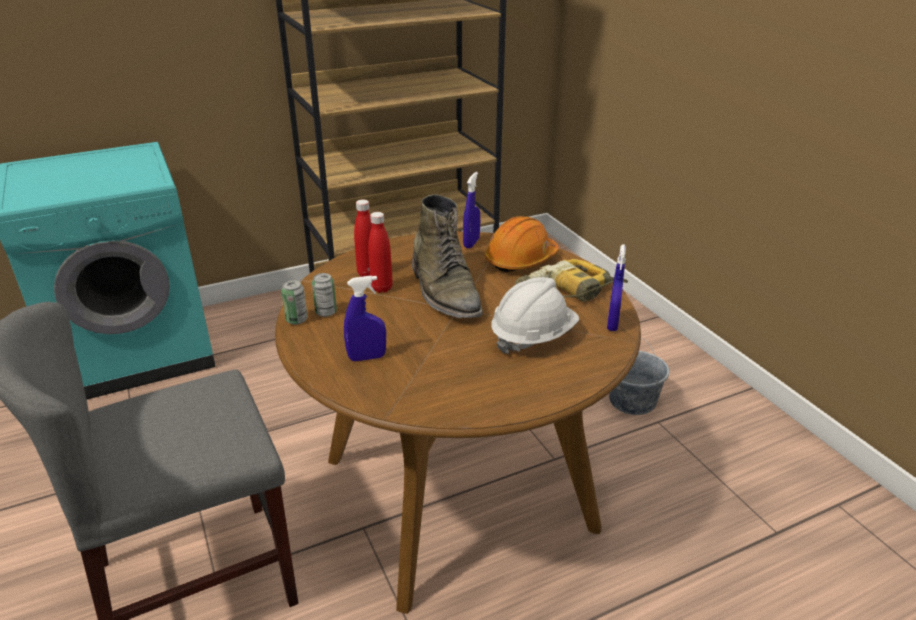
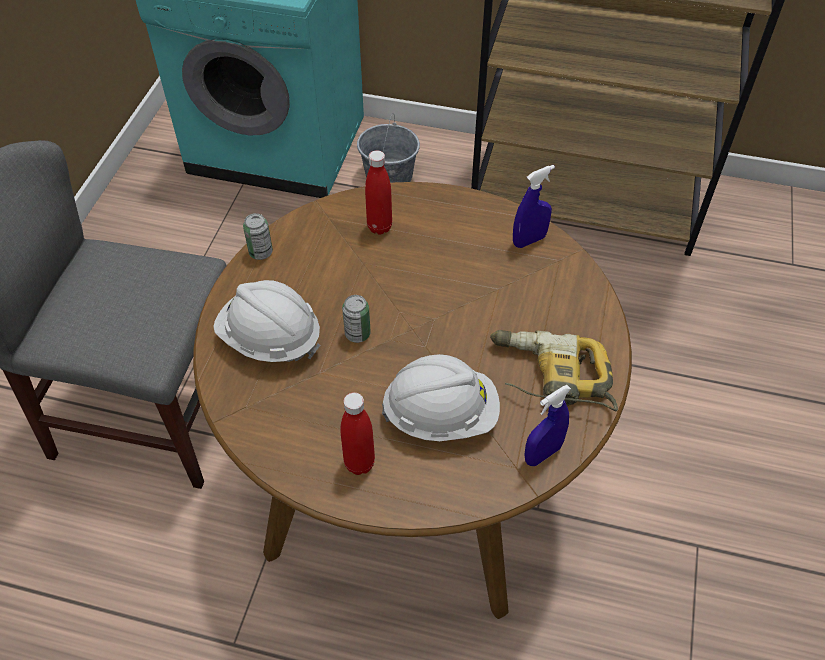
camera: 40 degrees right, 20 degrees up
can [312,273,337,317] -> can moved to [342,295,371,343]
blue spray bottle [344,276,386,361] -> white hard hat [213,280,320,362]
red bottle [368,212,393,293] -> red bottle moved to [340,392,375,475]
green boot [412,194,483,318] -> none
orange hard hat [484,216,559,273] -> none
grey bucket [609,338,670,415] -> grey bucket moved to [357,113,420,183]

